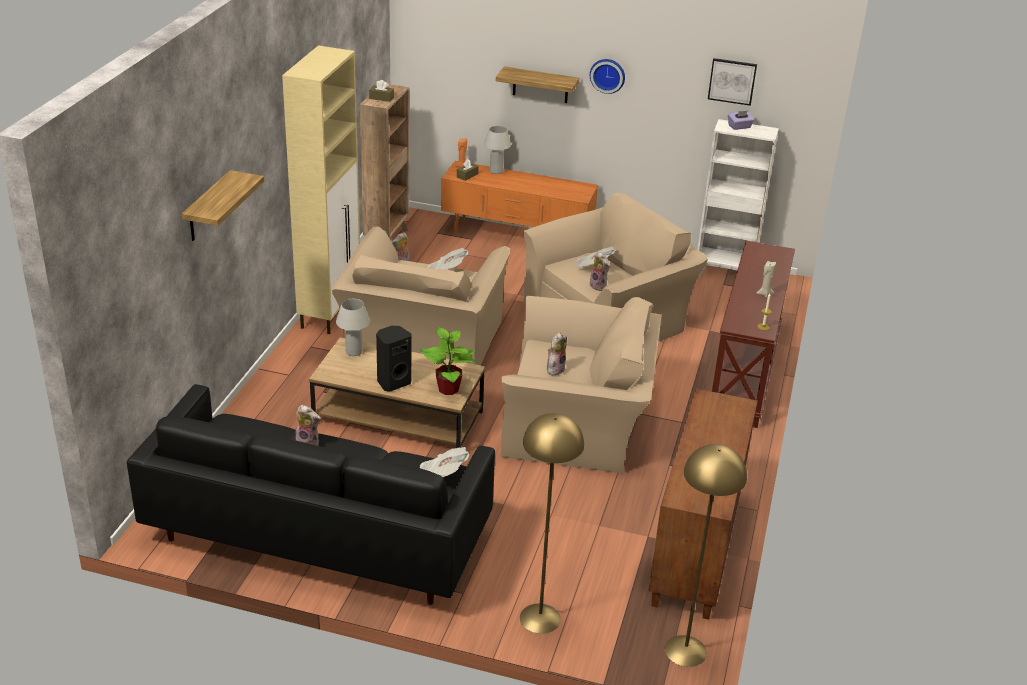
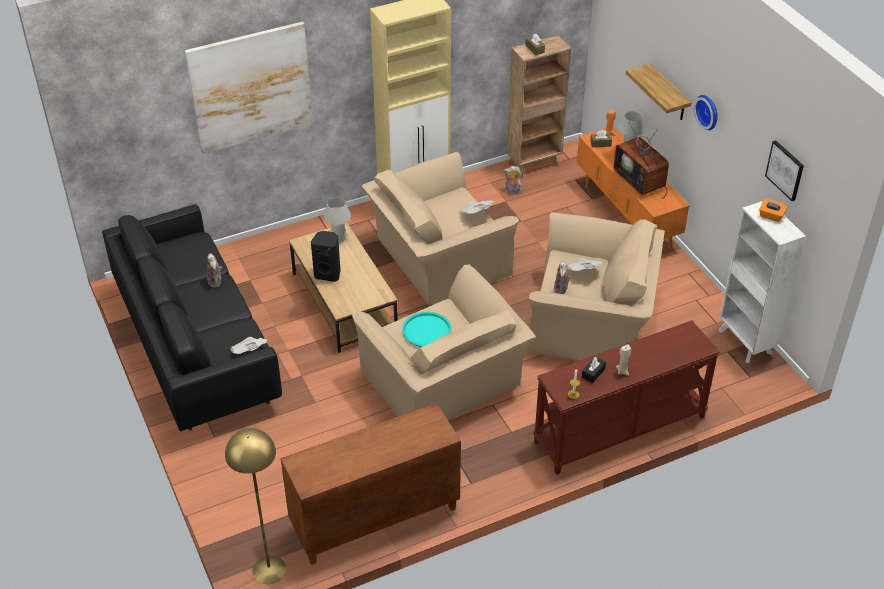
camera: 50 degrees right, 10 degrees up
shelf [182,170,264,241] -> picture [185,22,313,154]
potted plant [420,327,476,395] -> none
yellow floor lamp [520,413,584,634] -> none
plush toy [547,333,567,376] -> turquoise tray [402,312,452,347]
purple tissue box [728,111,754,130] -> orange tissue box [759,199,787,222]
none -> black tissue box [582,356,606,383]
none -> television [614,121,669,199]

